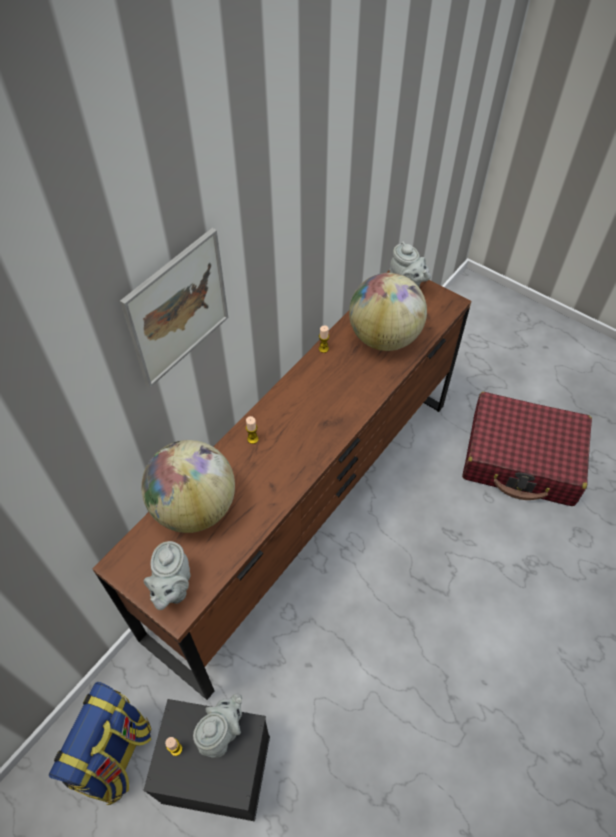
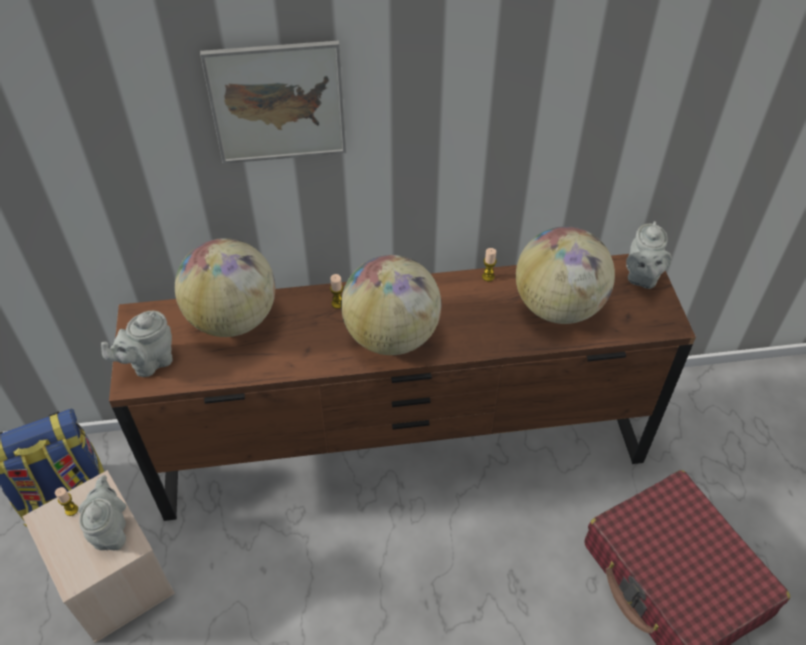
camera: 45 degrees right, 5 degrees down
black storage box [143,699,270,822] -> beige storage box [22,470,175,643]
grey teapot [193,694,242,758] -> grey teapot turned 90 degrees counterclockwise [78,475,126,550]
none -> globe [341,255,441,355]

